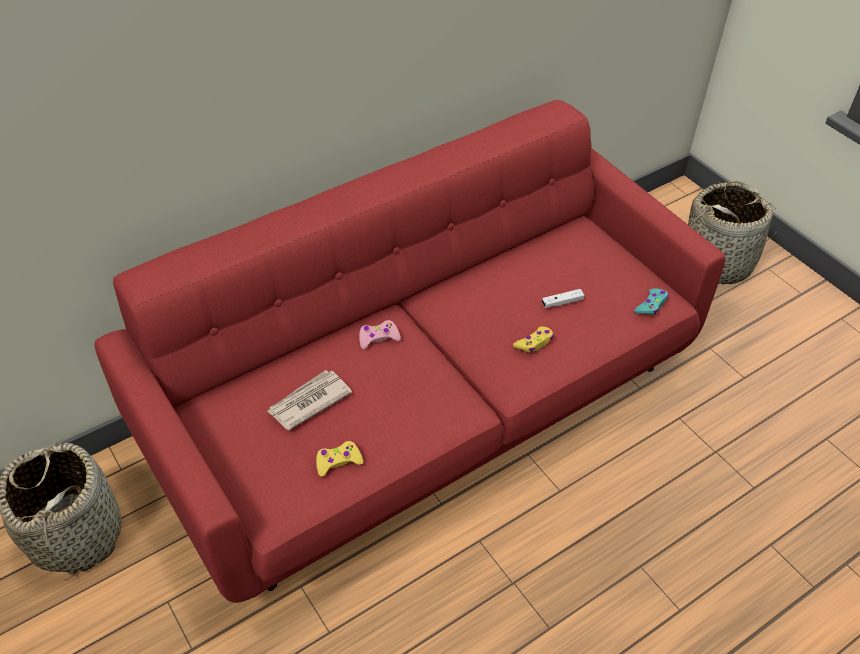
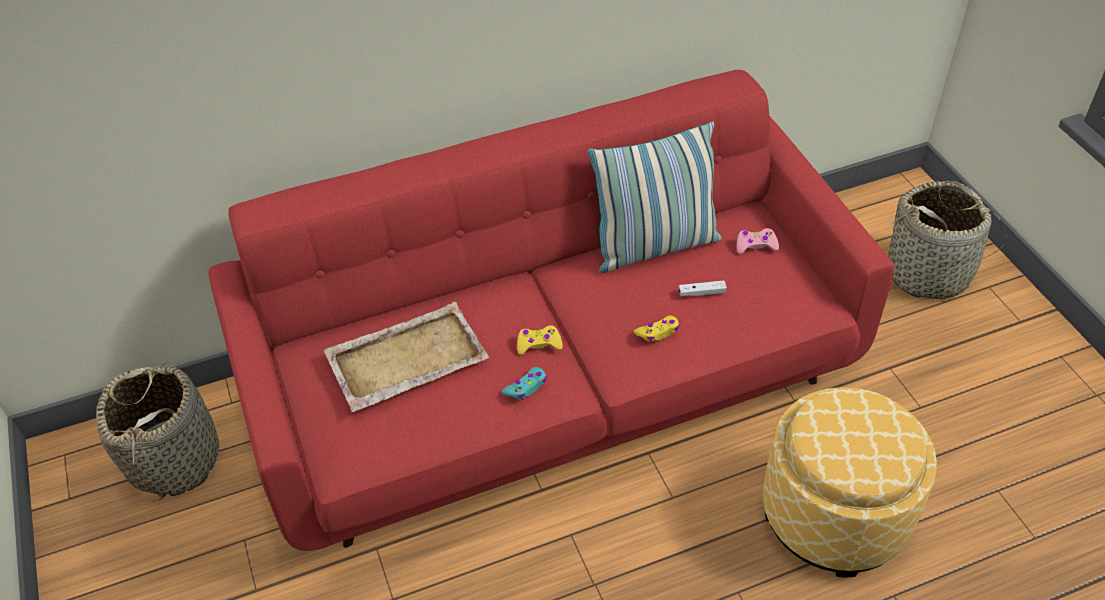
camera: 15 degrees right, 0 degrees up
newspaper [267,370,352,430] -> beige tray [323,302,489,412]
yellow game controller [316,441,363,477] -> yellow game controller moved to [517,325,563,355]
pink game controller [359,320,401,349] -> pink game controller moved to [737,228,779,254]
turquoise game controller [634,288,669,315] -> turquoise game controller moved to [502,367,547,399]
none -> pillow [588,121,722,273]
none -> ottoman [763,387,937,578]

